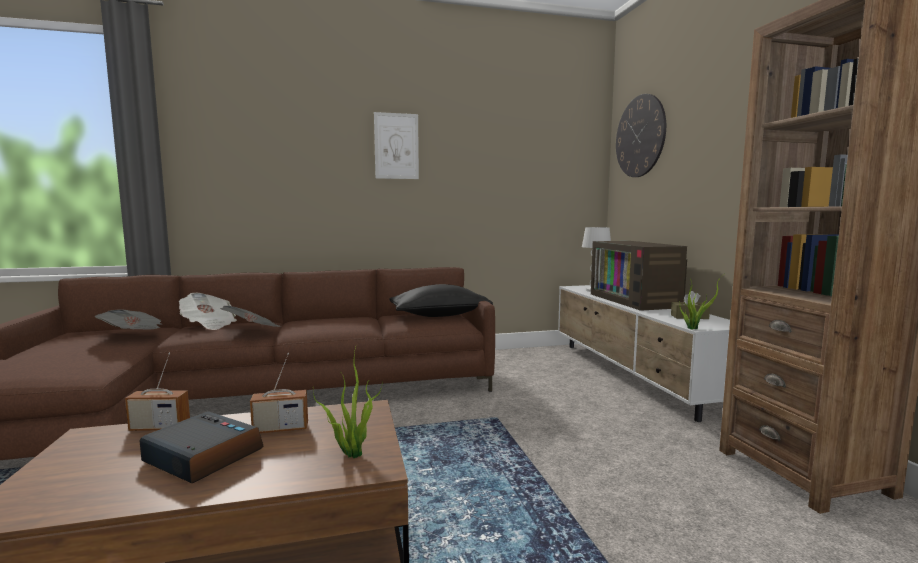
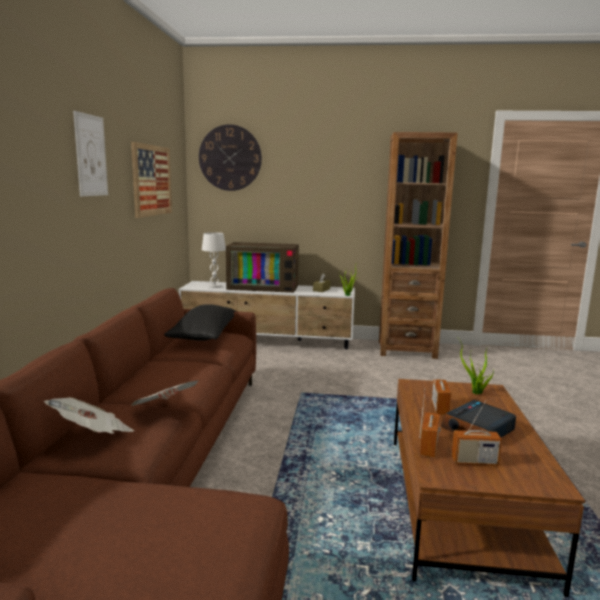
camera: 70 degrees left, 5 degrees up
newspaper [95,309,161,330] -> none
none -> picture [131,142,172,218]
none -> radio [451,400,502,465]

